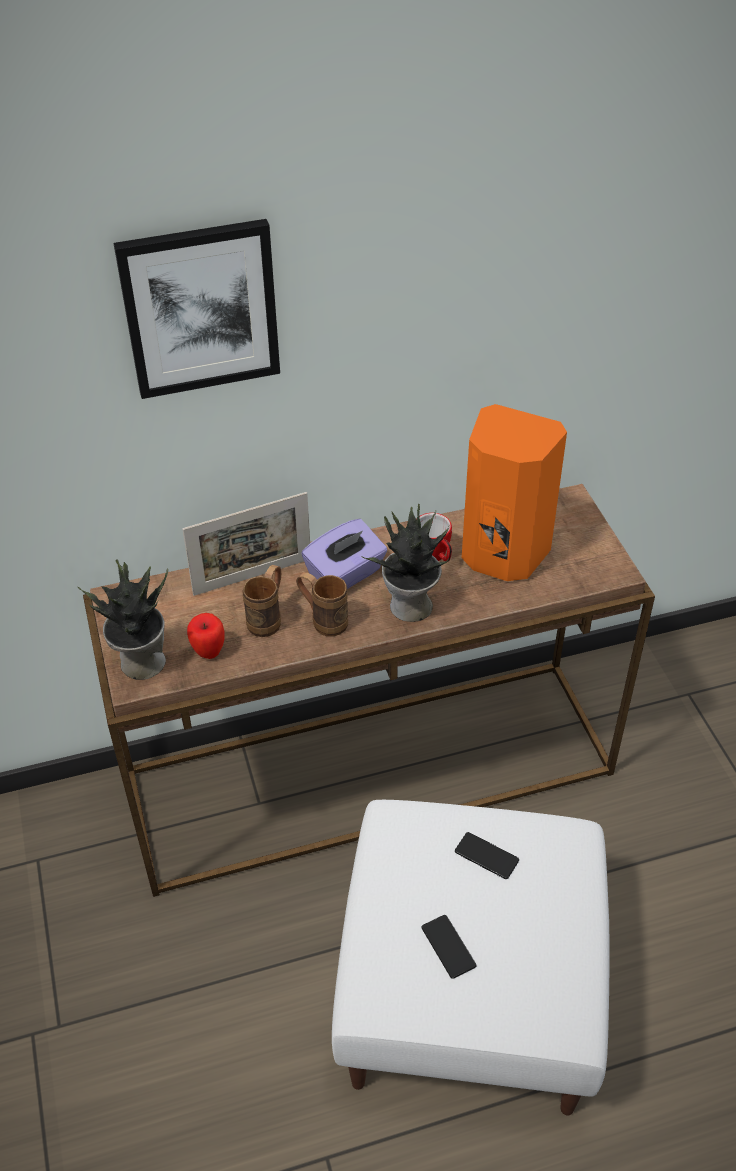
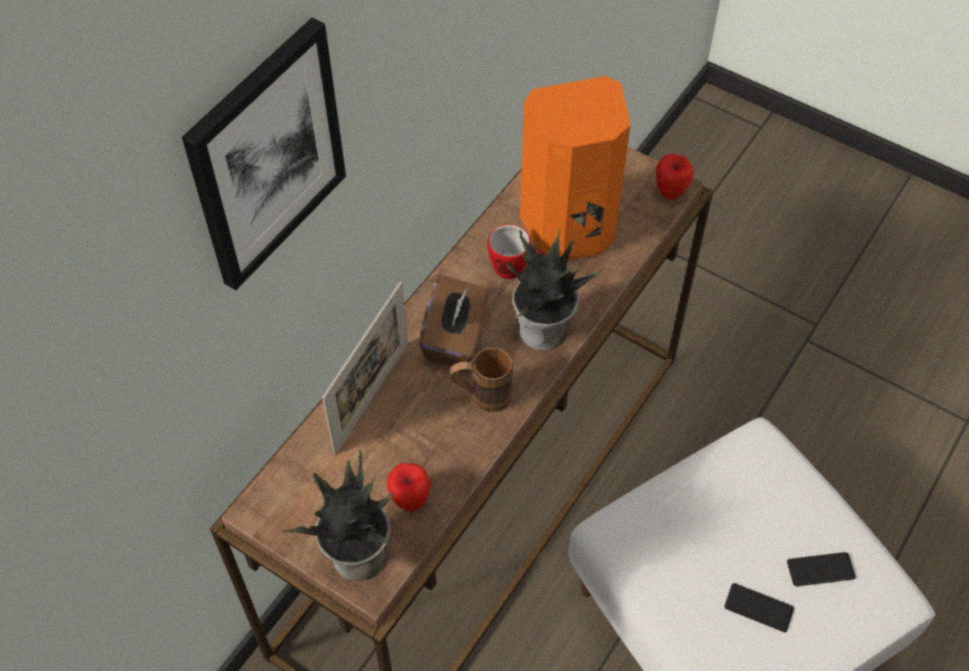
camera: 40 degrees left, 10 degrees up
brown mug [243,565,281,637] -> none
purple tissue box [301,519,387,589] -> brown tissue box [419,274,488,365]
phone [455,832,519,879] -> phone moved to [787,552,855,586]
none -> apple [656,154,694,200]

